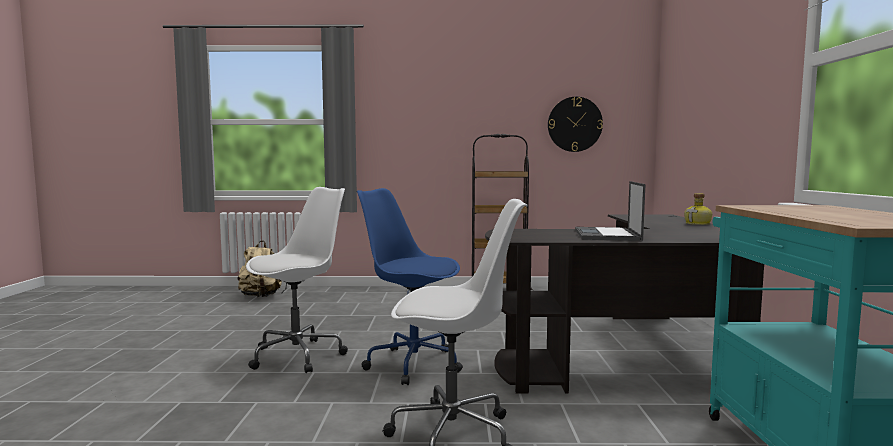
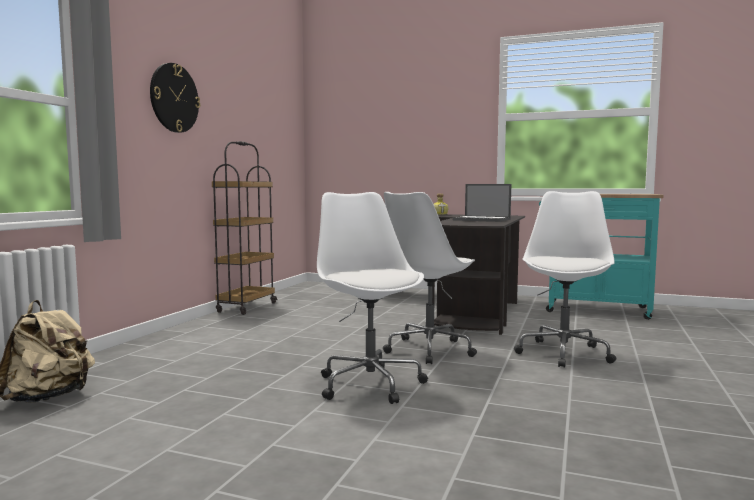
camera: 70 degrees left, 0 degrees up
blue office chair [357,188,463,385] -> white office chair [383,192,477,364]
wall clock [548,97,603,152] -> wall clock moved to [150,63,200,133]

